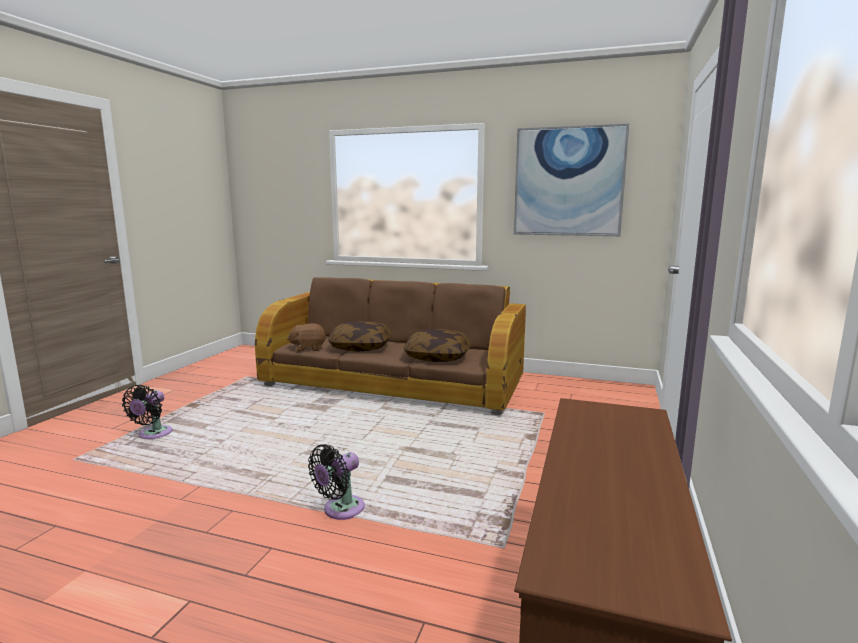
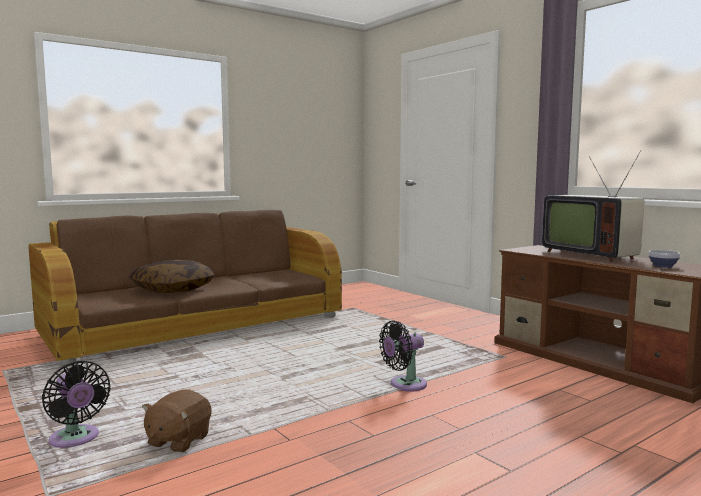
camera: 55 degrees left, 5 degrees down
brown plush toy [287,323,327,352] -> brown plush toy moved to [142,389,211,452]
black fan [308,444,365,520] -> black fan turned 75 degrees clockwise [379,321,427,392]
pillow [404,329,471,362] -> none
picture [514,123,629,236] -> none
none -> television [542,150,644,262]
none -> bowl [648,250,680,268]

